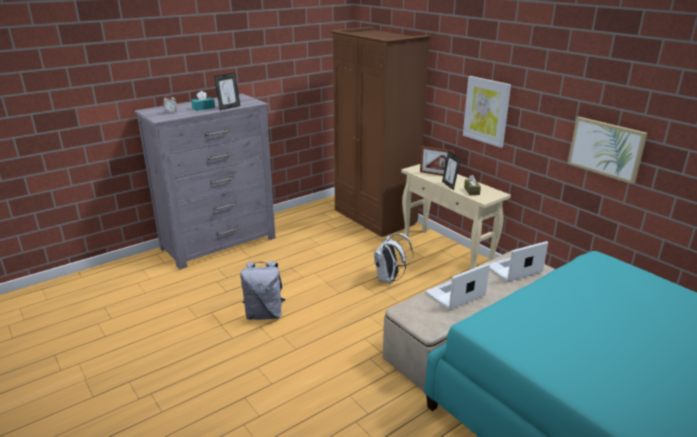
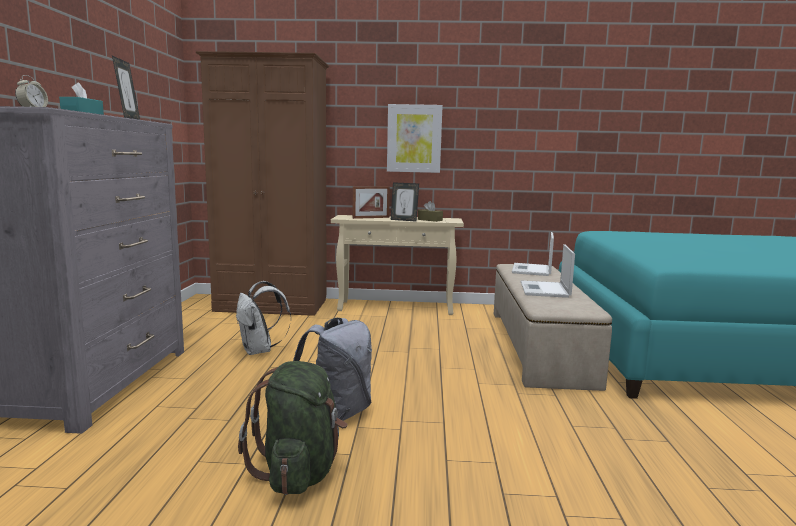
camera: 50 degrees left, 15 degrees down
white backpack [374,233,413,283] -> white backpack moved to [236,281,291,355]
picture [568,117,647,184] -> none
none -> green backpack [238,361,347,495]

